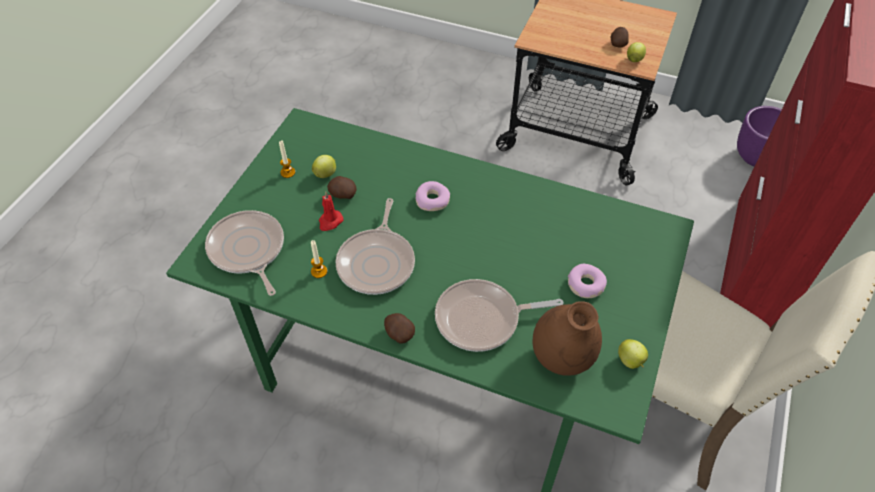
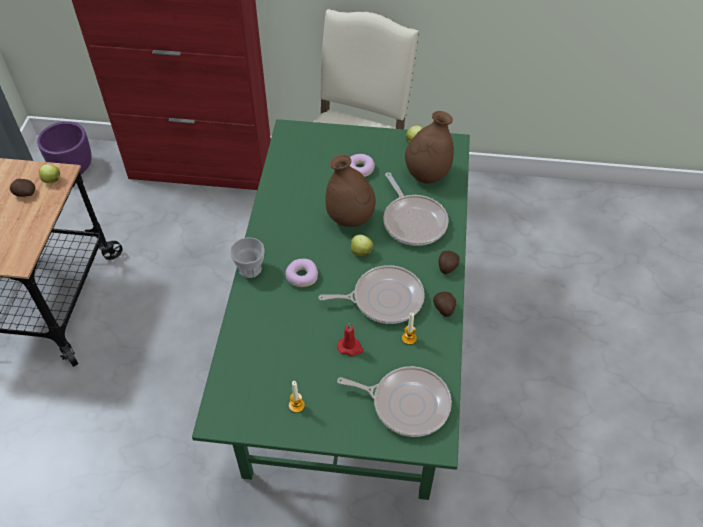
camera: 105 degrees left, 0 degrees up
frying pan [205,210,284,296] -> frying pan turned 120 degrees counterclockwise [337,366,452,437]
apple [312,155,336,178] -> apple moved to [351,234,373,256]
potato [327,176,356,199] -> potato moved to [433,292,456,317]
none -> cup [230,237,265,278]
none -> brown vase [325,154,376,227]

